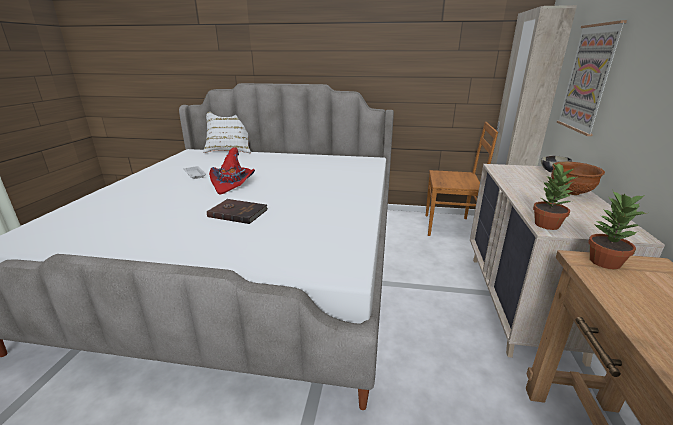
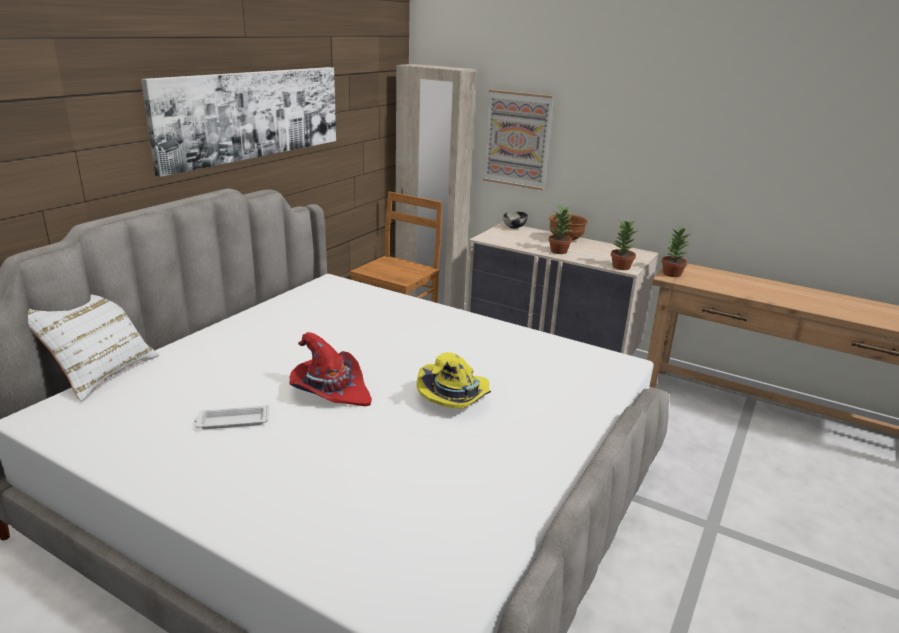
camera: 70 degrees left, 0 degrees up
brown book [207,199,268,224] -> yellow hat [417,352,491,409]
none -> picture [141,67,336,177]
none -> potted plant [549,204,574,254]

